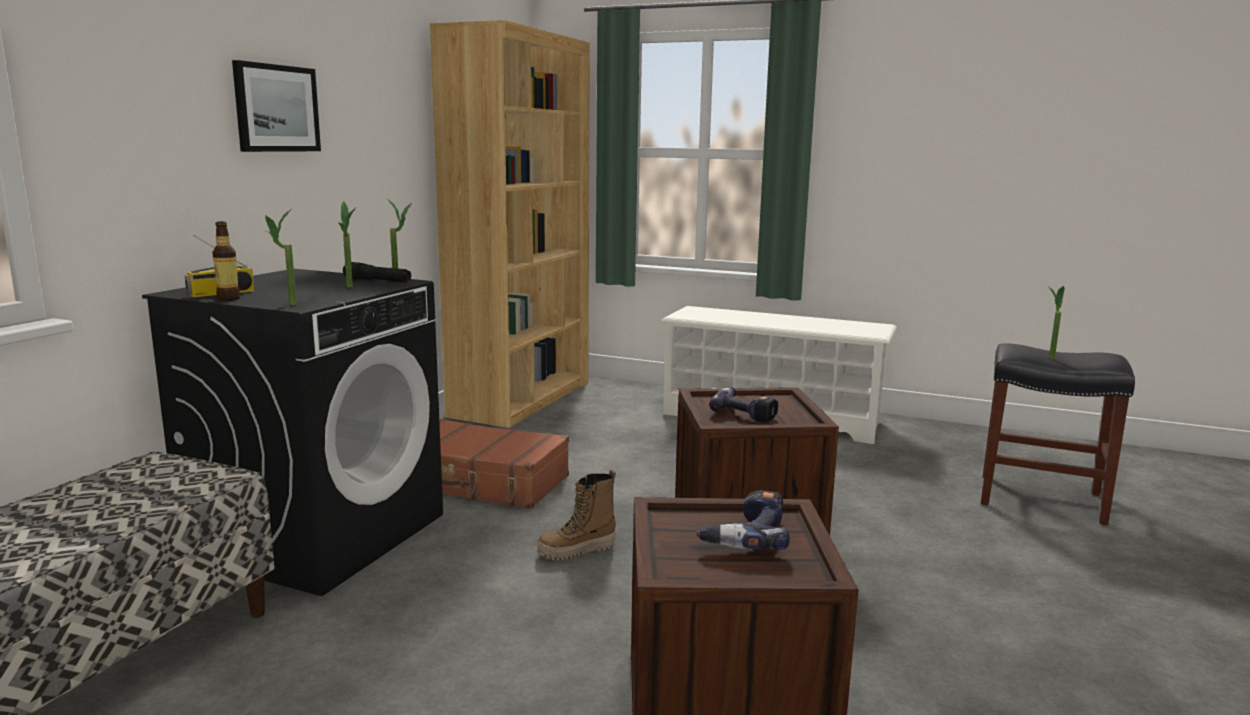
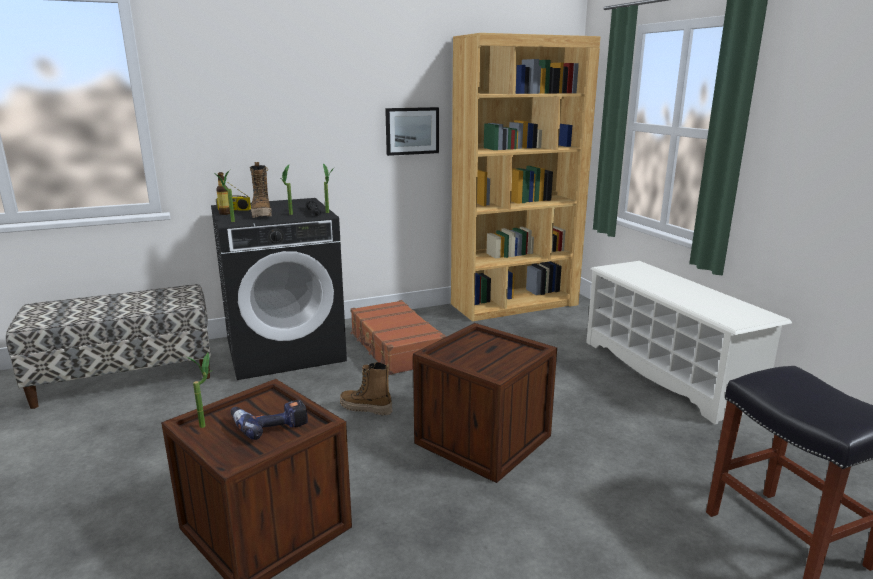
camera: 45 degrees right, 5 degrees up
picture [232,60,321,152] -> picture moved to [385,107,439,156]
power drill [709,387,778,422] -> none
potted plant [1048,286,1065,358] -> potted plant moved to [187,353,213,428]
none -> boot [250,162,272,218]

